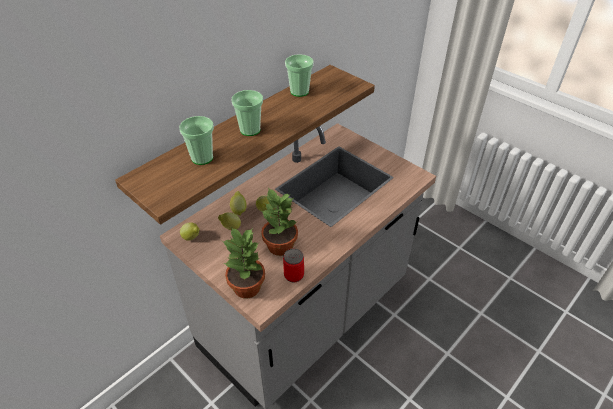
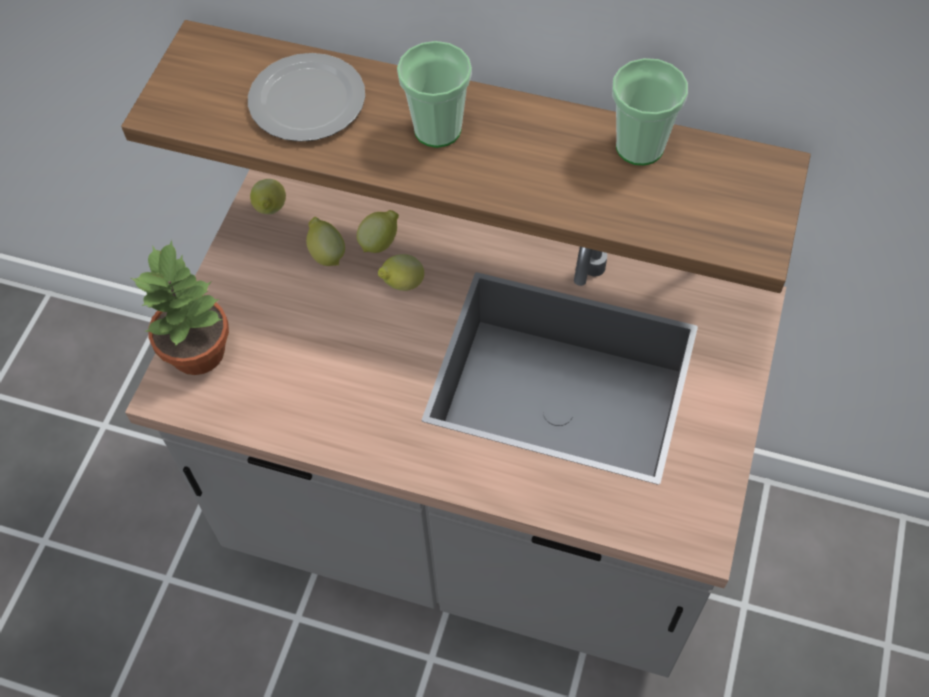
camera: 65 degrees right, 15 degrees up
cup [179,116,214,165] -> plate [248,53,365,142]
potted plant [261,188,298,256] -> none
can [283,248,304,282] -> none

